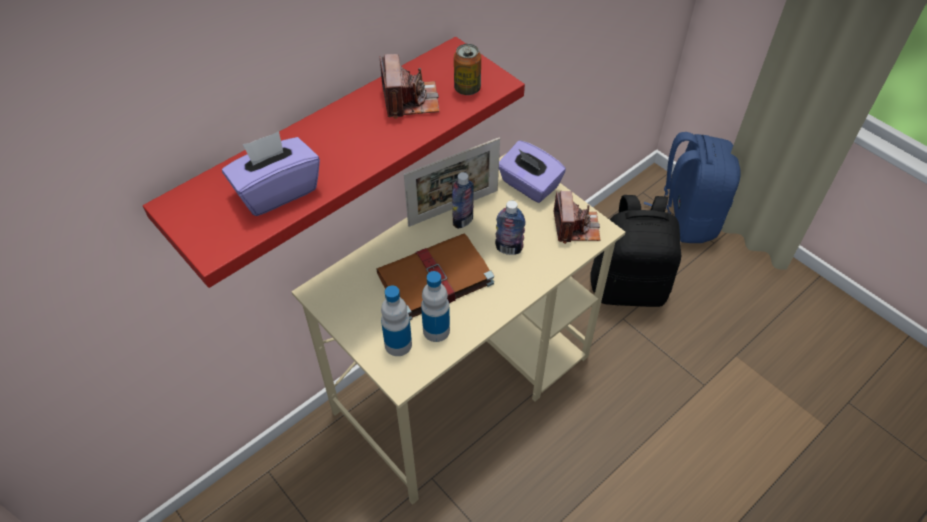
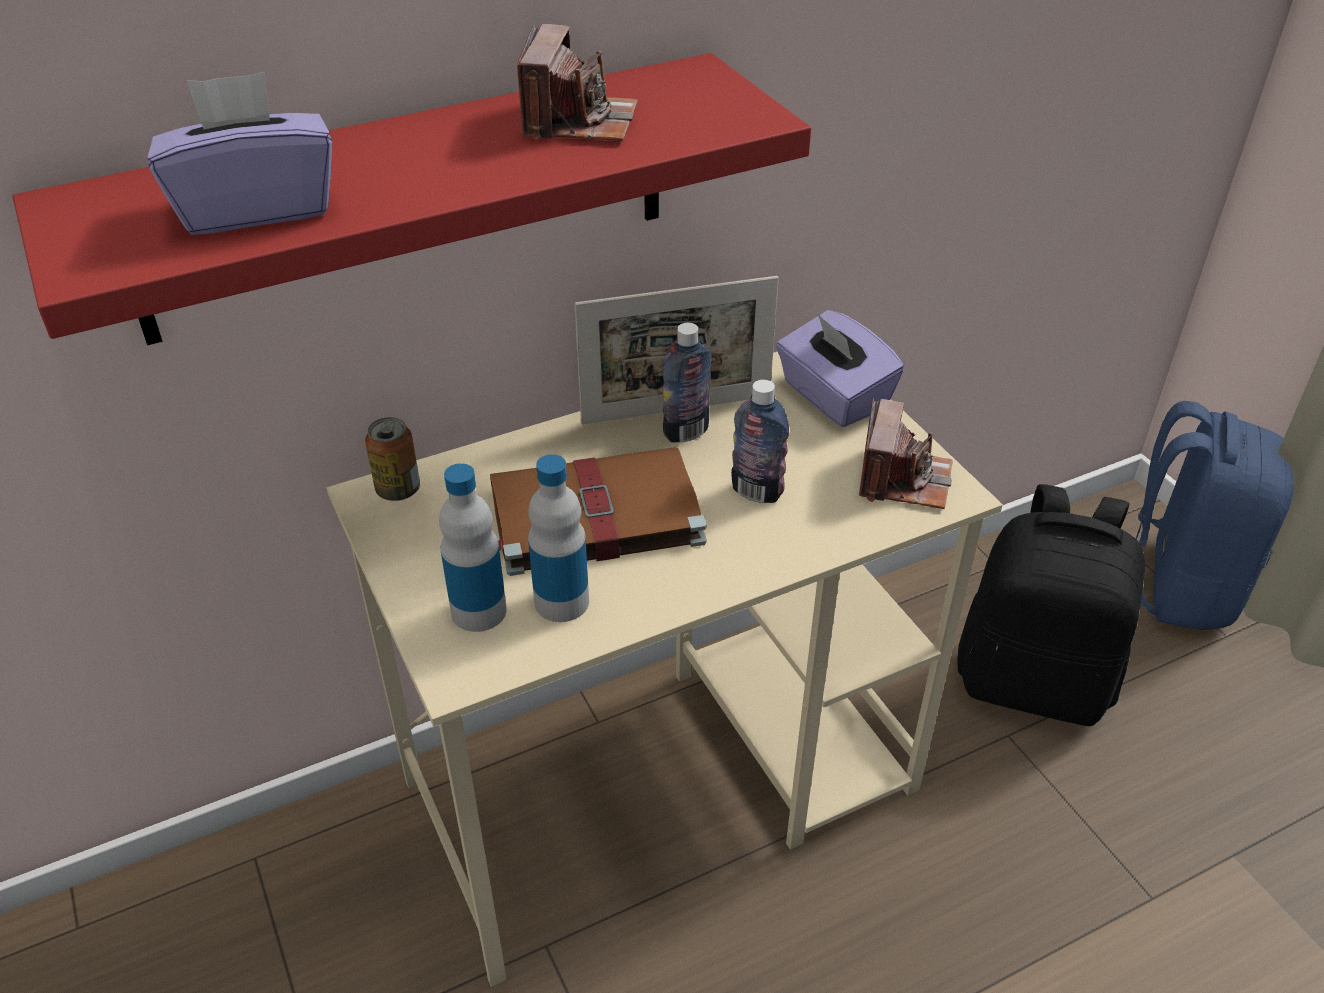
camera: 15 degrees right, 10 degrees down
can [454,44,481,95] -> can moved to [365,417,420,501]

